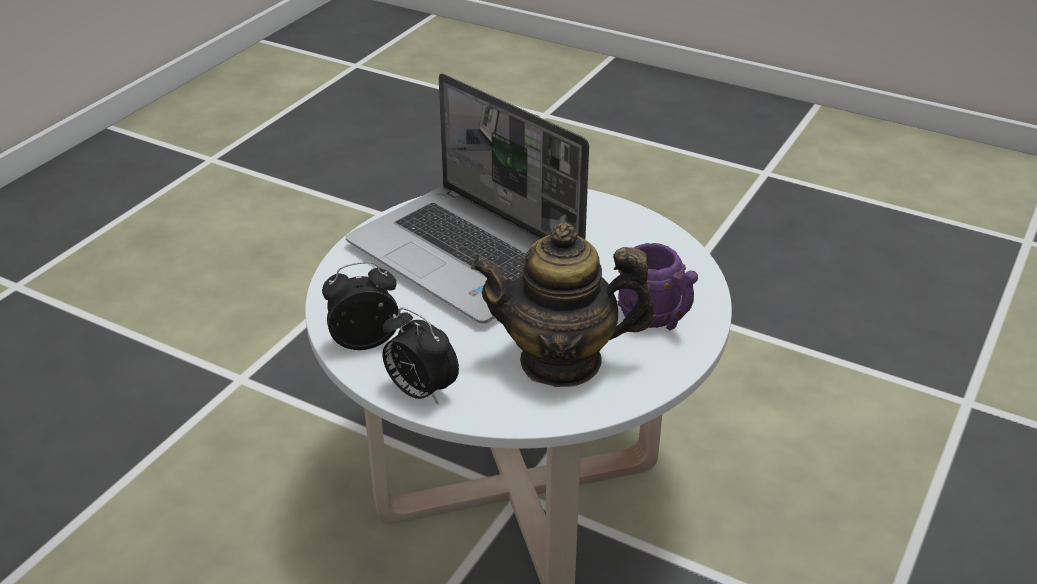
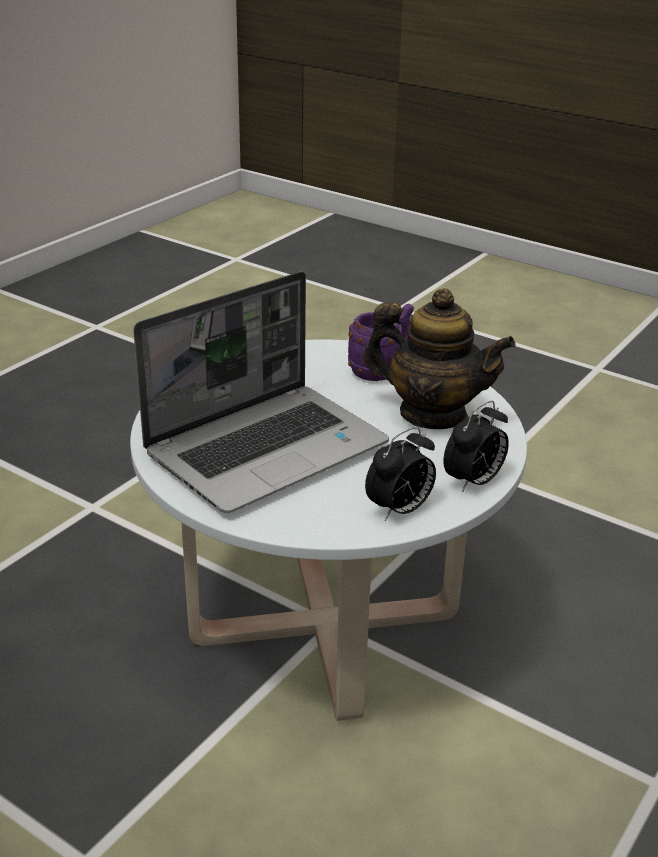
camera: 85 degrees left, 5 degrees down
alarm clock [322,262,399,350] -> alarm clock turned 120 degrees counterclockwise [365,427,436,521]
teapot [471,223,656,387] -> teapot turned 75 degrees counterclockwise [363,288,516,429]

